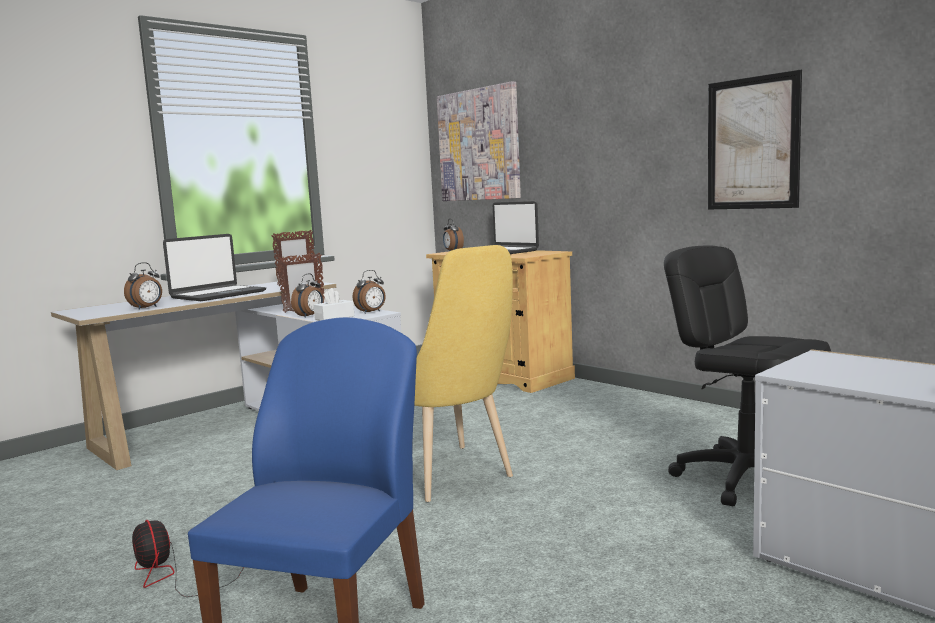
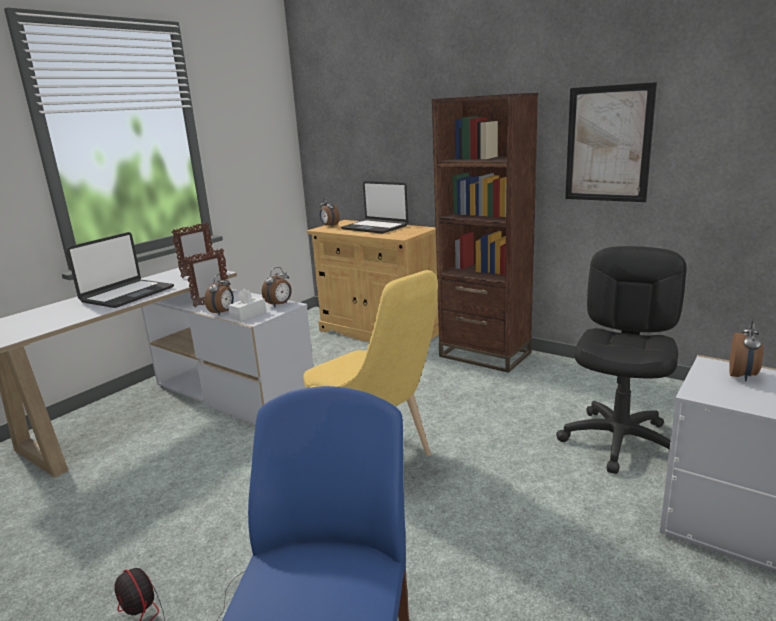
camera: 10 degrees left, 10 degrees up
alarm clock [124,262,162,310] -> alarm clock moved to [729,320,763,381]
picture [437,81,521,201] -> none
black office chair [664,246,831,506] -> black office chair turned 75 degrees clockwise [556,246,687,474]
none -> brown bookcase [432,93,538,373]

